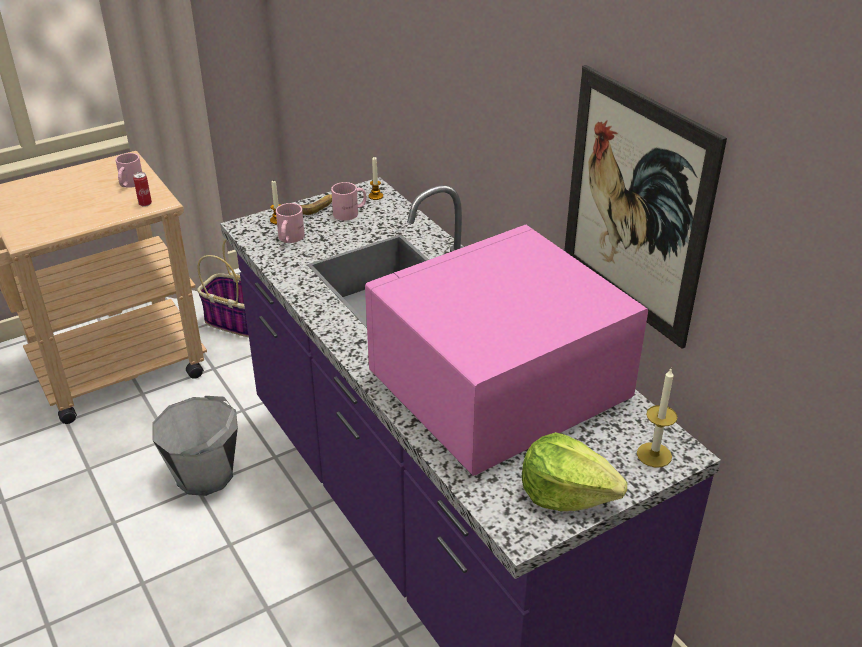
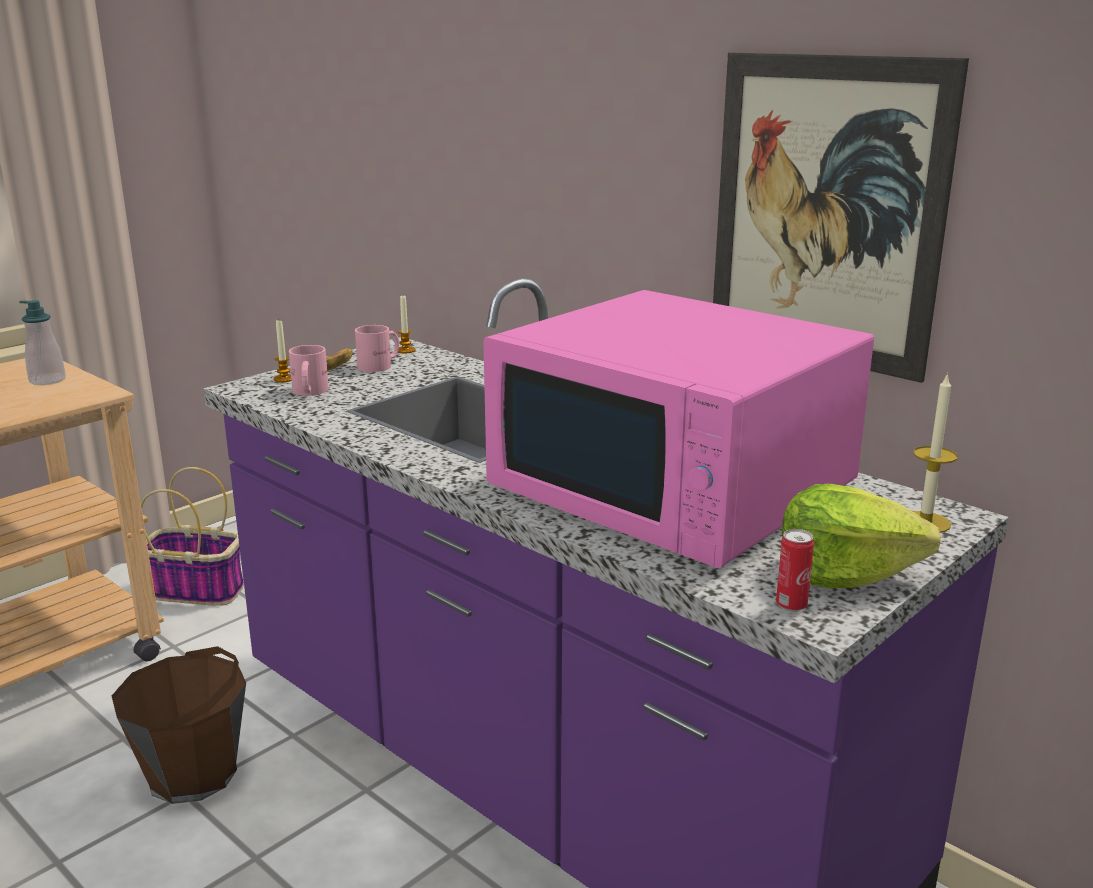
camera: 15 degrees left, 15 degrees down
pink mug [115,153,142,188] -> soap dispenser [19,300,66,385]
can [133,172,152,207] -> can moved to [776,529,814,612]
grey bucket [152,396,238,496] -> brown bucket [112,646,246,804]
pink microwave [365,225,648,476] -> pink microwave turned 90 degrees counterclockwise [483,290,874,568]

